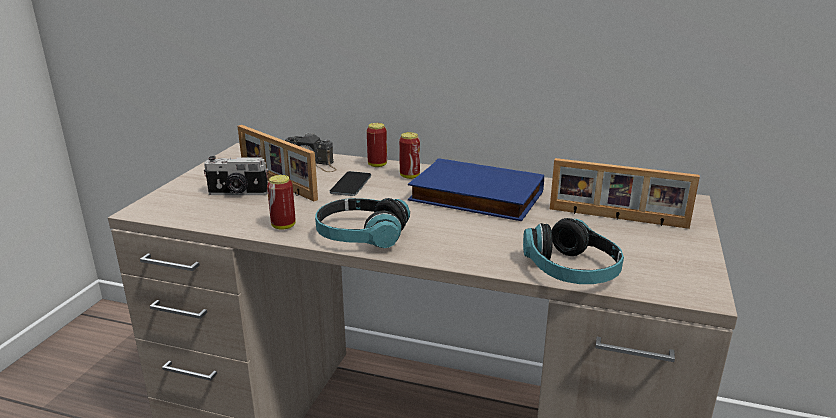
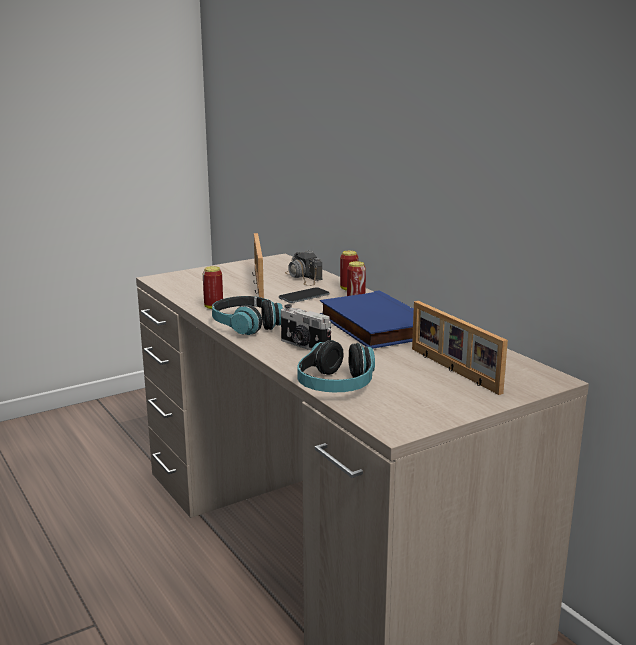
camera: 40 degrees right, 5 degrees down
camera [204,156,268,195] -> camera moved to [281,304,331,350]

